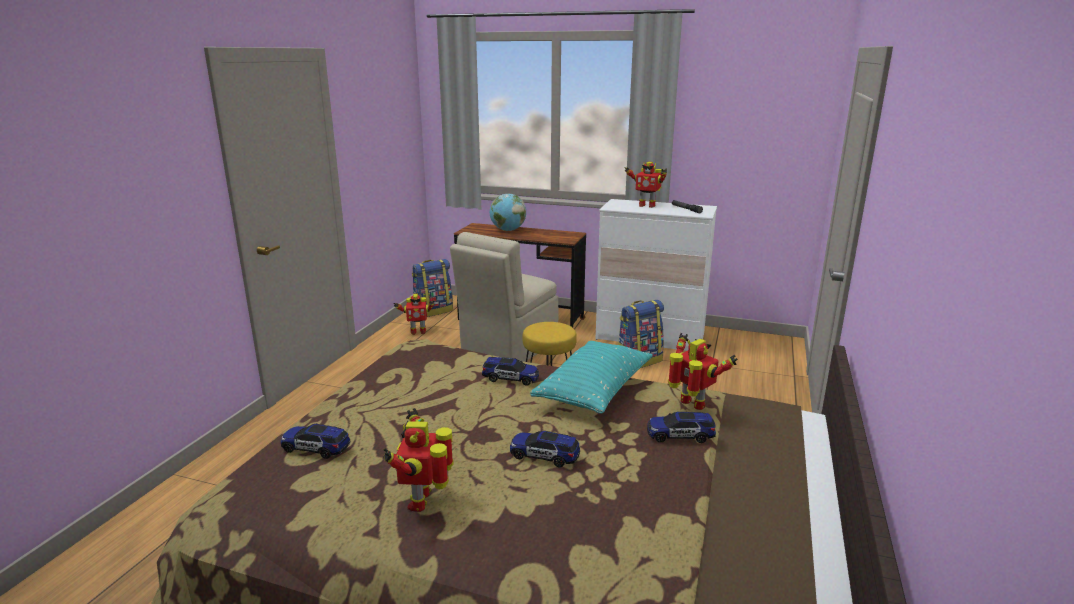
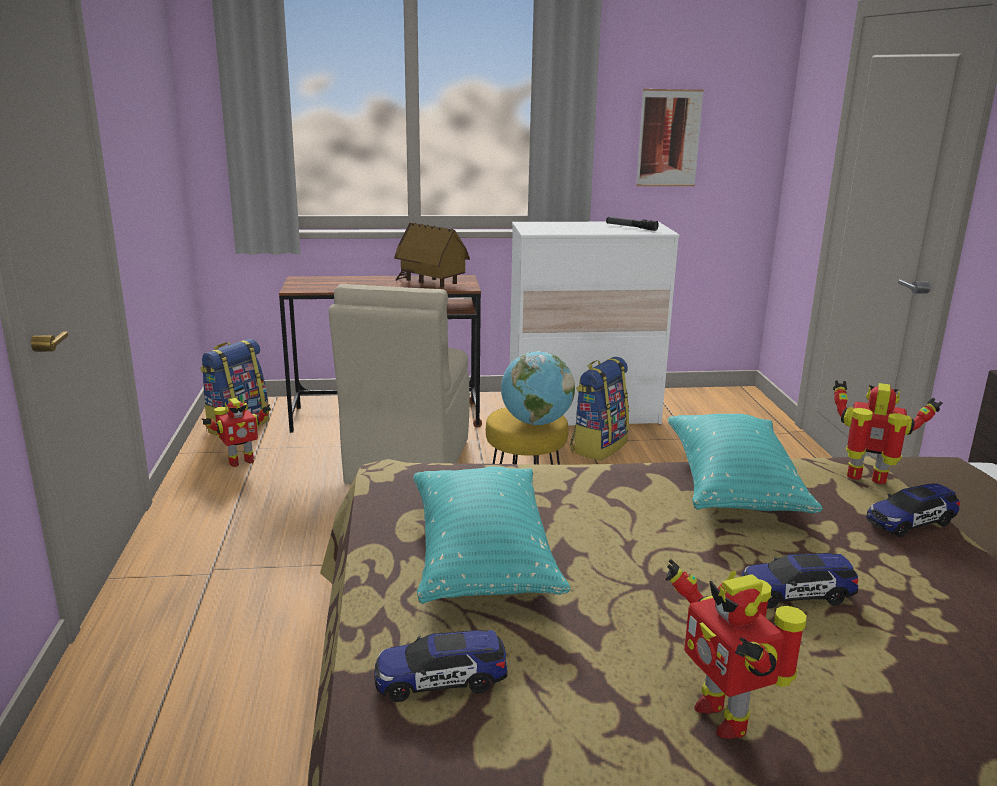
camera: 25 degrees left, 0 degrees up
toy car [482,357,539,386] -> none
globe [490,193,526,231] -> globe moved to [501,351,575,425]
toy robot [624,162,667,208] -> none
none -> toy house [394,223,470,288]
none -> turquoise pillow [414,467,571,604]
none -> picture [636,89,704,186]

